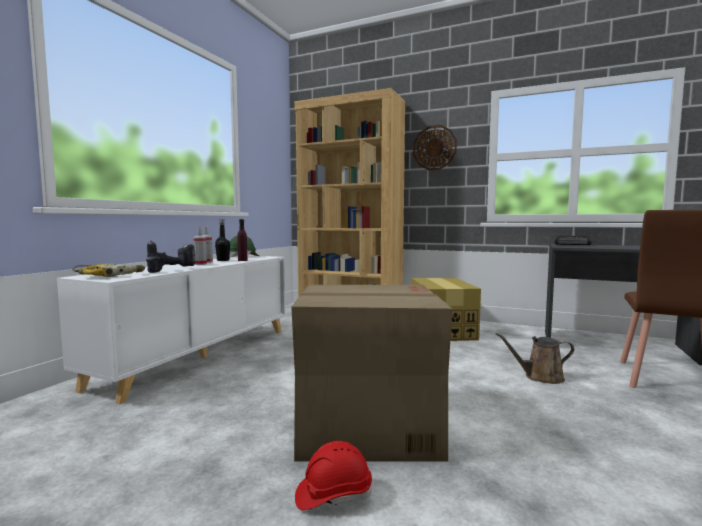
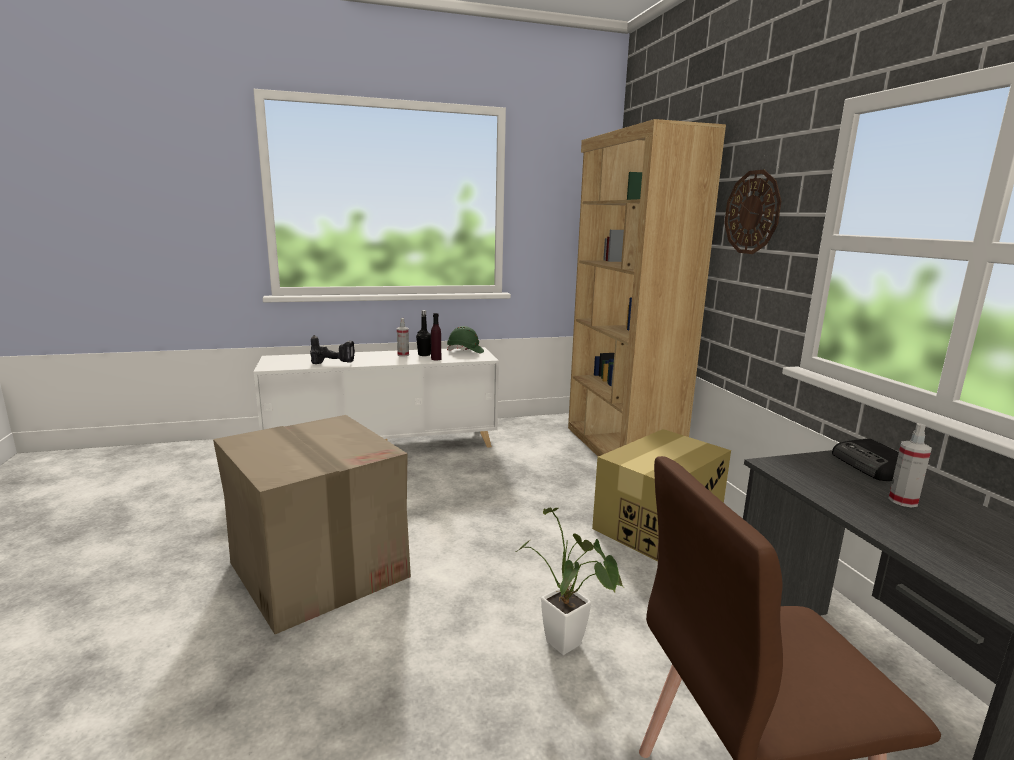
camera: 50 degrees right, 10 degrees up
power drill [72,263,145,277] -> none
spray bottle [194,227,207,265] -> spray bottle moved to [888,423,932,507]
red hard hat [295,441,372,510] -> none
brown watering can [495,333,574,384] -> potted plant [516,507,624,655]

